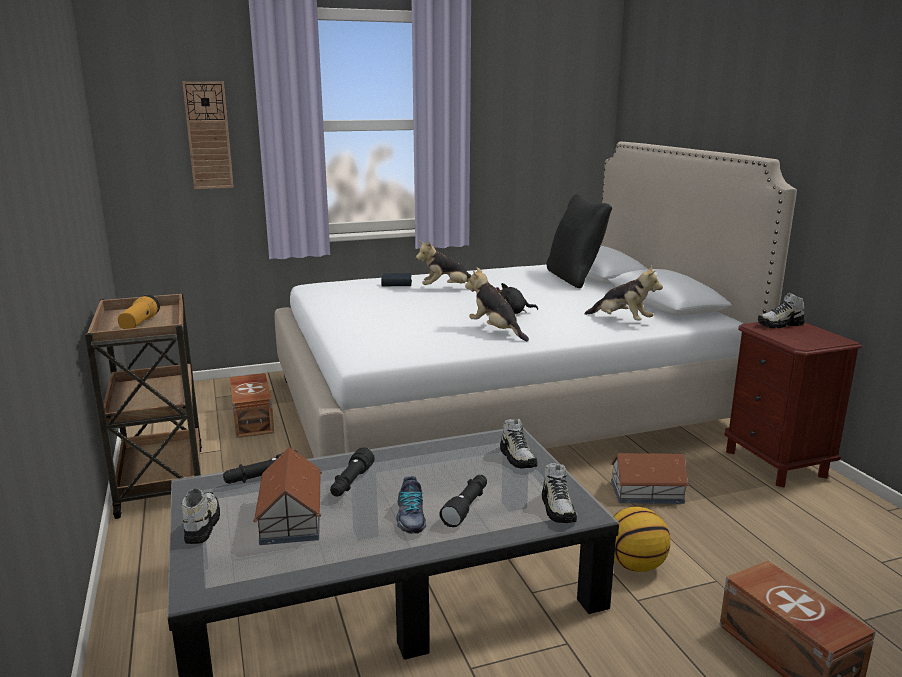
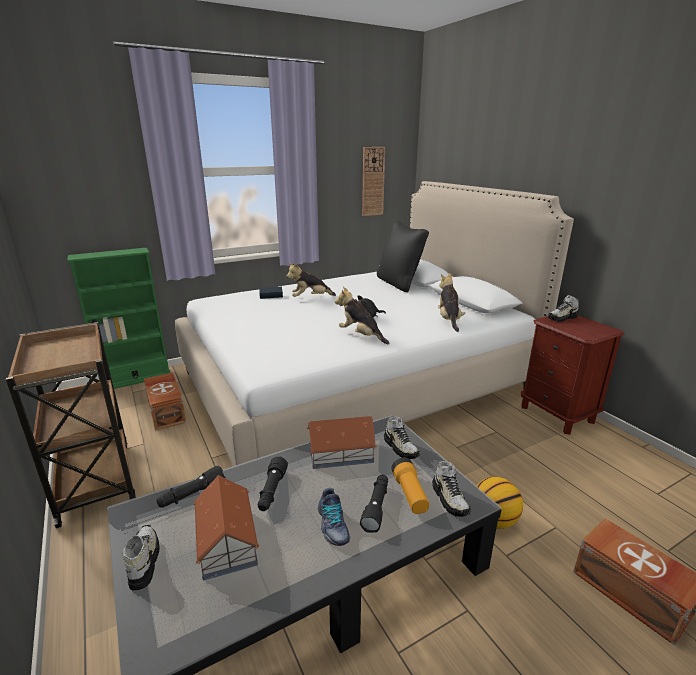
camera: 10 degrees left, 5 degrees up
flashlight [118,295,160,329] -> flashlight moved to [391,457,429,514]
wall clock [182,81,234,189] -> wall clock moved to [362,147,385,216]
plush toy [584,265,663,321] -> plush toy turned 120 degrees counterclockwise [438,273,465,332]
toy house [610,453,689,504] -> toy house moved to [307,416,377,469]
none -> green bookcase [67,248,170,389]

